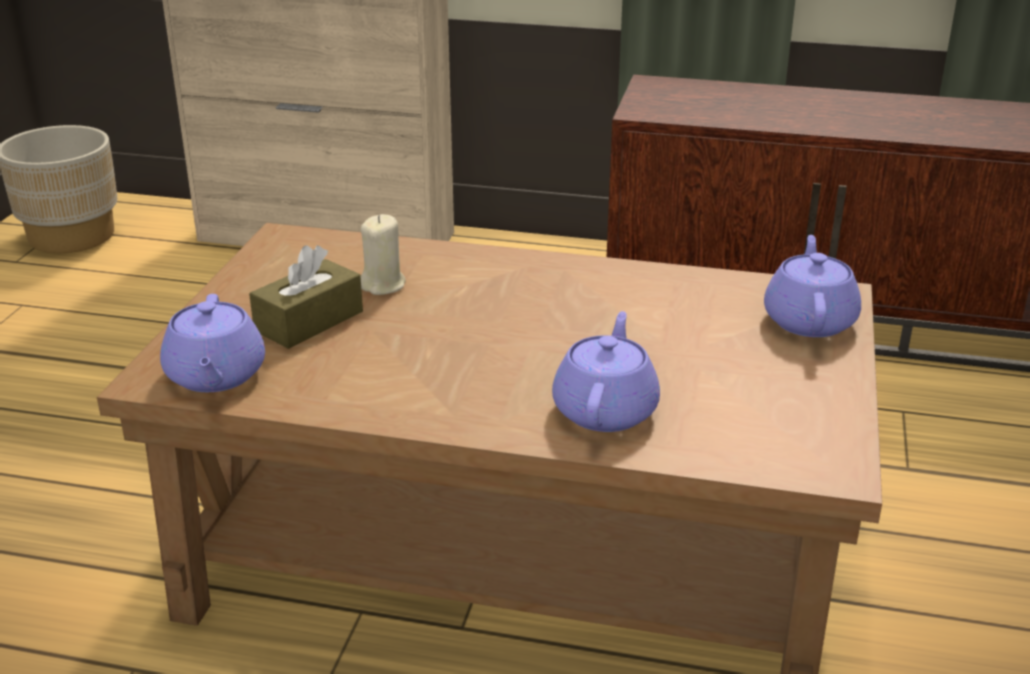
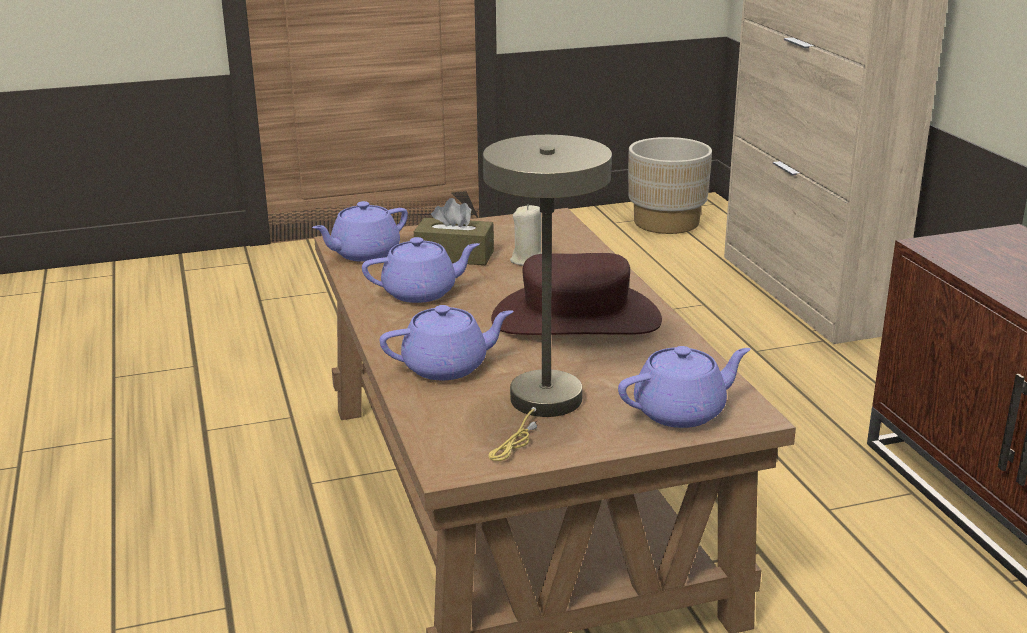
camera: 60 degrees right, 5 degrees down
none -> purple teapot [362,237,480,303]
none -> beige table lamp [483,135,612,461]
none -> brown hat [491,253,662,335]

